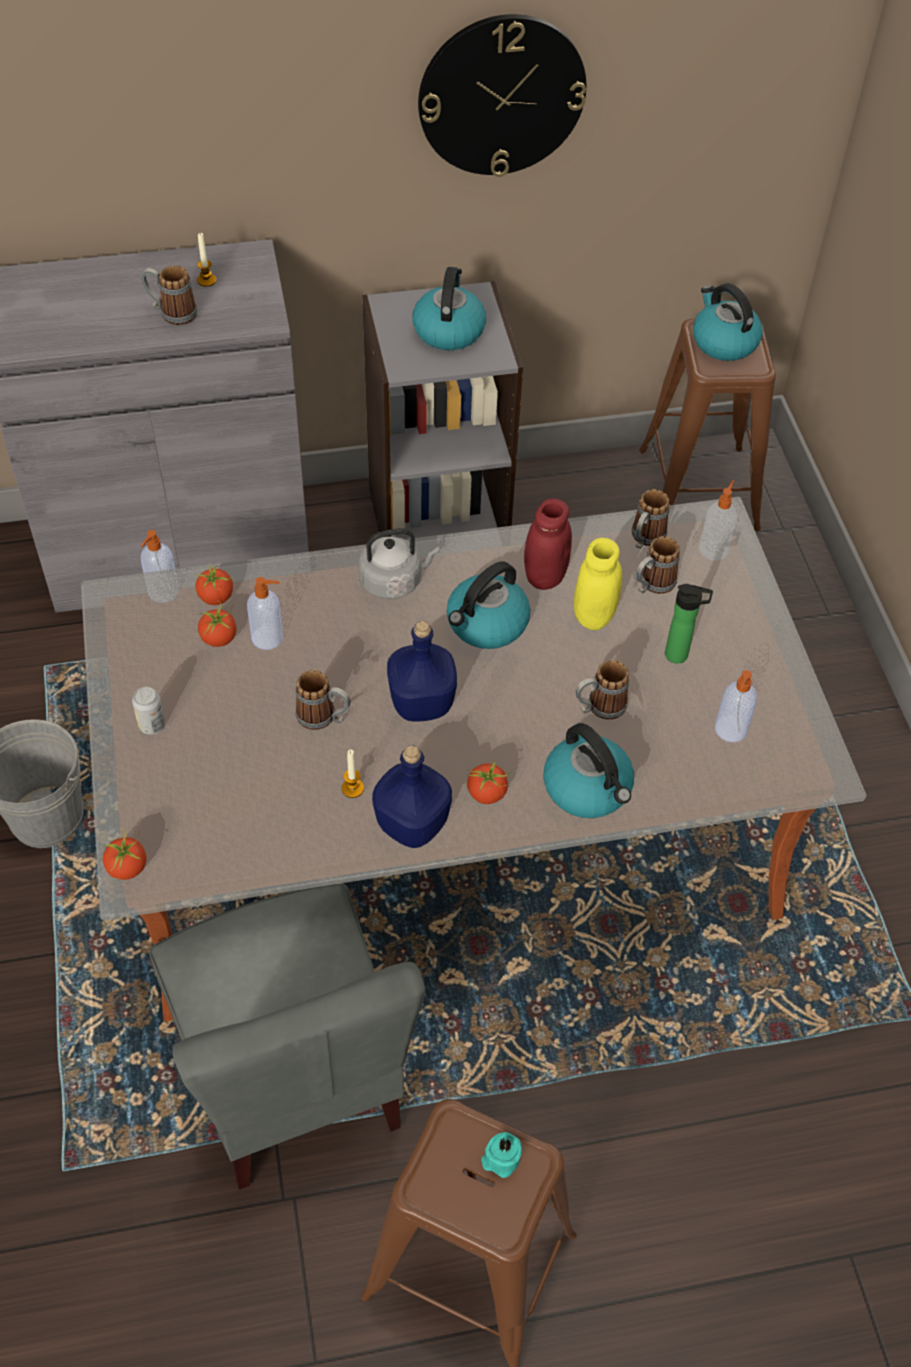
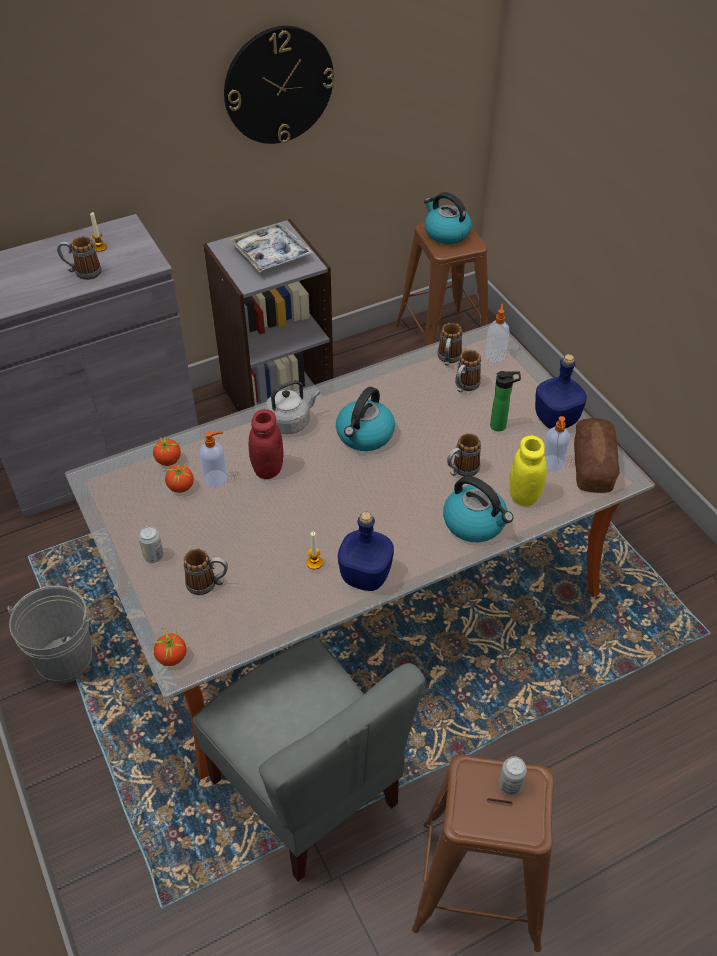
camera: 15 degrees left, 5 degrees down
soap dispenser [141,530,179,603] -> none
mug [295,670,350,730] -> mug moved to [183,548,228,595]
blue bottle [387,621,457,721] -> blue bottle moved to [535,354,587,429]
kettle [413,267,486,350] -> tray [229,223,313,273]
tomato [467,759,511,804] -> none
turquoise candle [481,1132,522,1178] -> can [499,756,527,795]
red jar [524,498,572,590] -> red jar moved to [249,409,283,479]
yellow jar [574,538,622,630] -> yellow jar moved to [509,436,547,506]
none -> bread [574,418,620,493]

